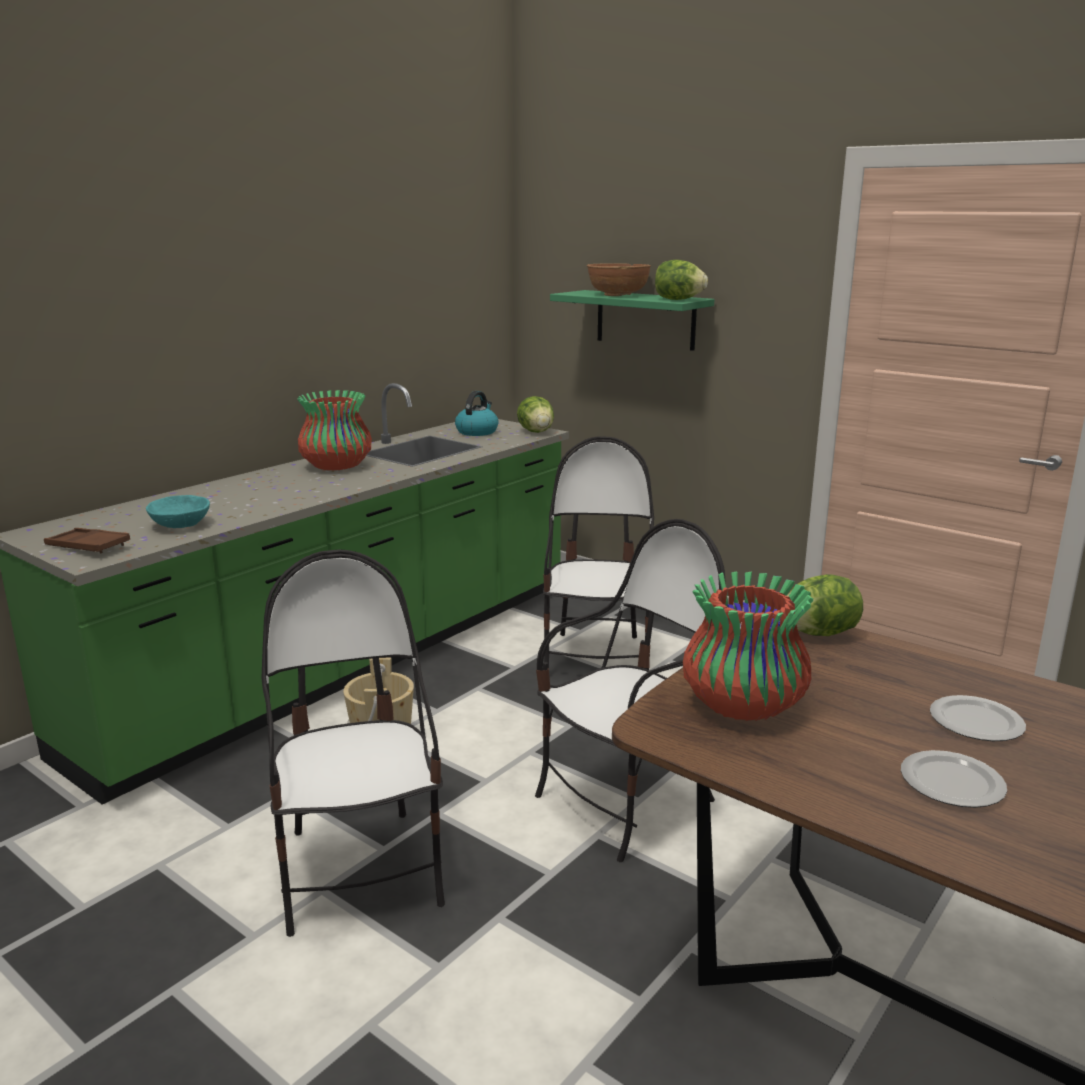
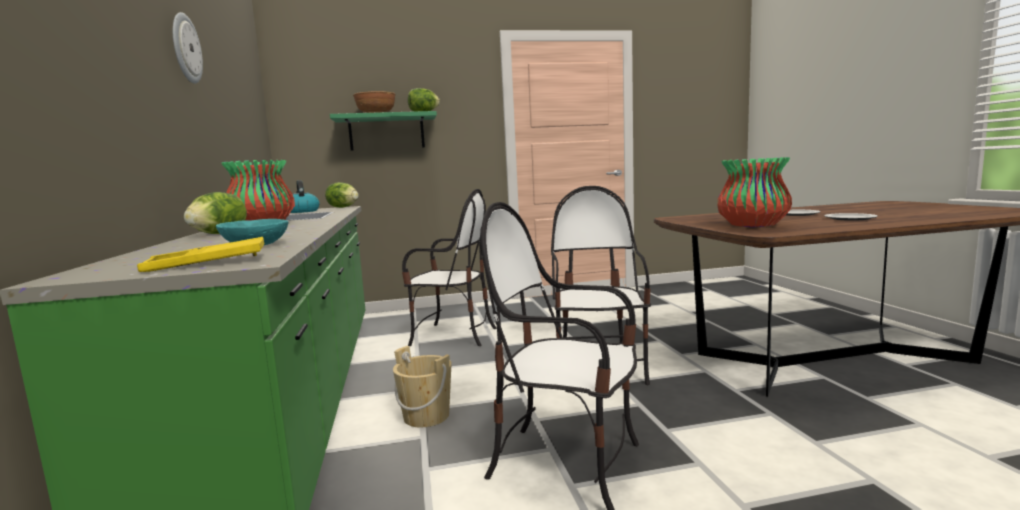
camera: 50 degrees left, 10 degrees down
brown tray [44,528,130,553] -> yellow tray [137,237,264,272]
chair [543,436,654,668] -> chair turned 150 degrees clockwise [402,189,496,346]
lettuce [787,574,863,636] -> lettuce moved to [184,192,247,234]
none -> wall clock [173,12,203,84]

